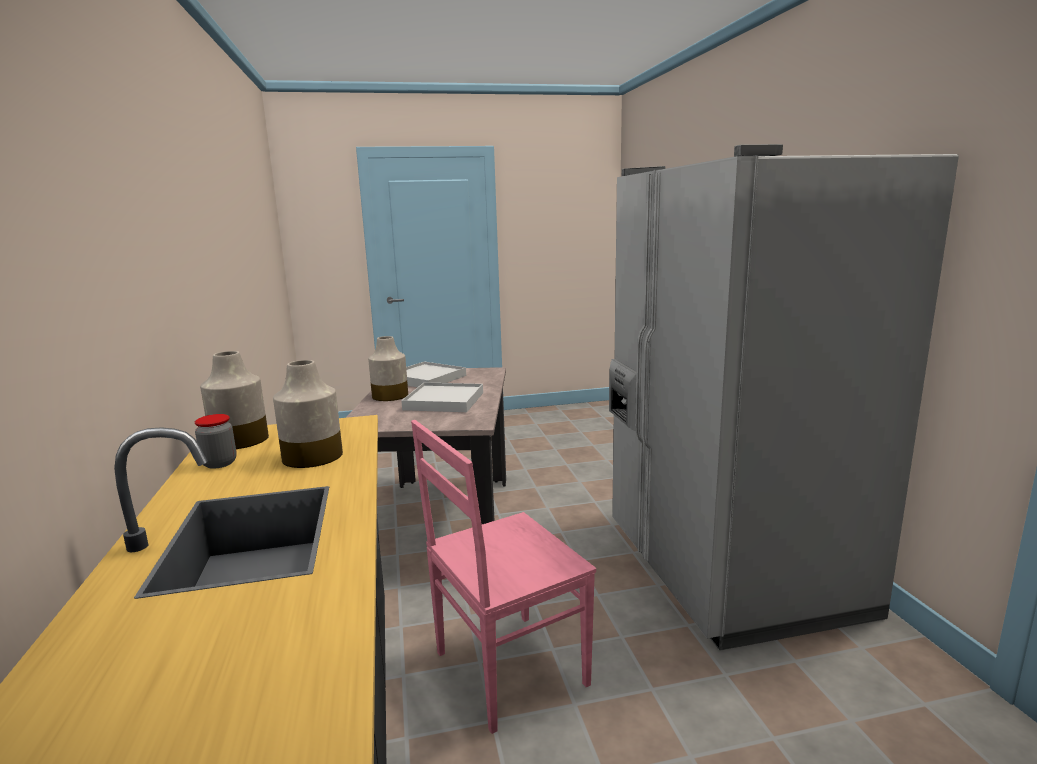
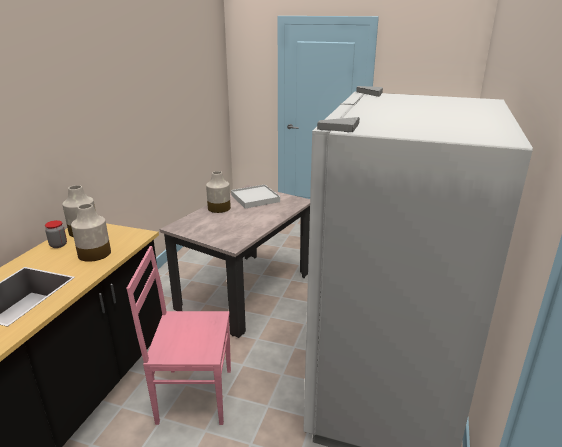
camera: 30 degrees right, 10 degrees up
white tray [401,382,483,412] -> none

